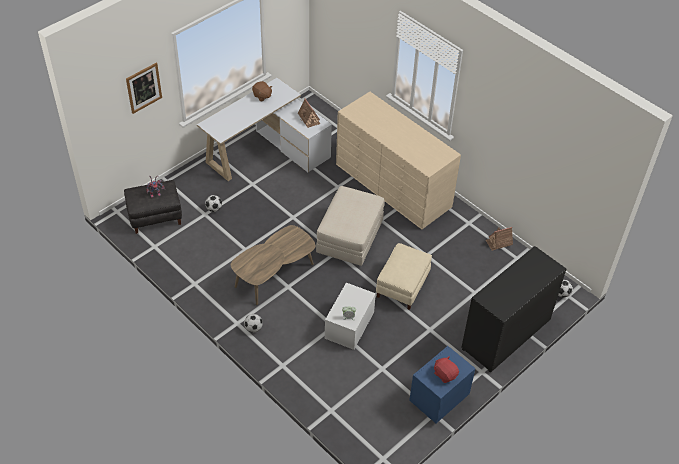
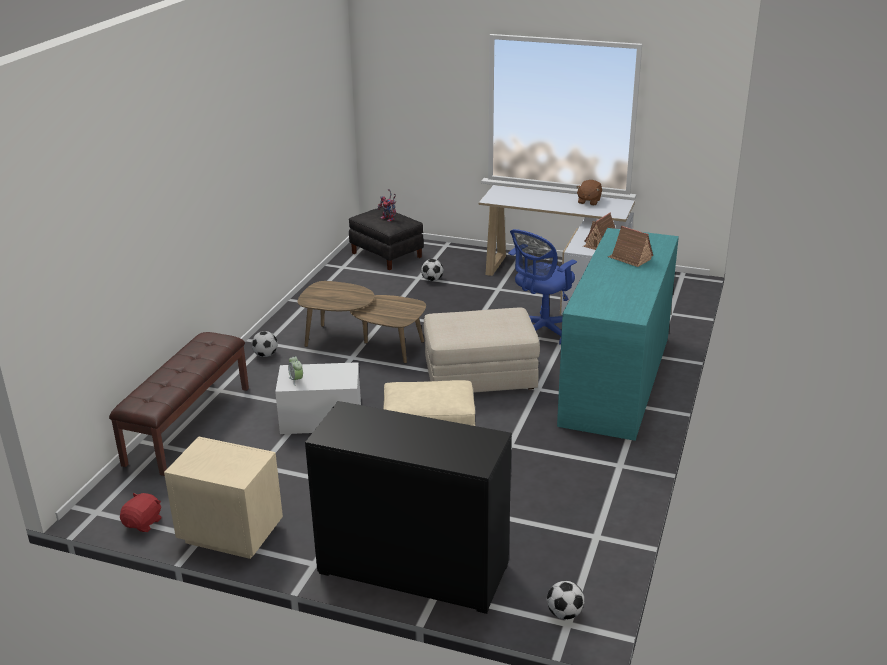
camera: 65 degrees right, 20 degrees down
picture [126,63,162,114] -> none
beige dresser [336,92,461,229] -> turquoise dresser [557,228,679,441]
blue nightstand [409,346,476,423] -> beige nightstand [164,437,283,559]
red plush toy [434,356,459,383] -> red plush toy moved to [120,493,162,532]
toy house [486,227,513,251] -> toy house moved to [608,226,653,267]
none -> brown bench [109,332,249,476]
none -> blue office chair [508,229,577,345]

